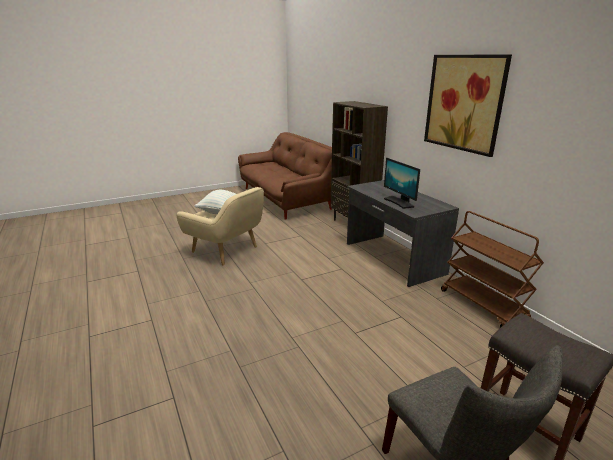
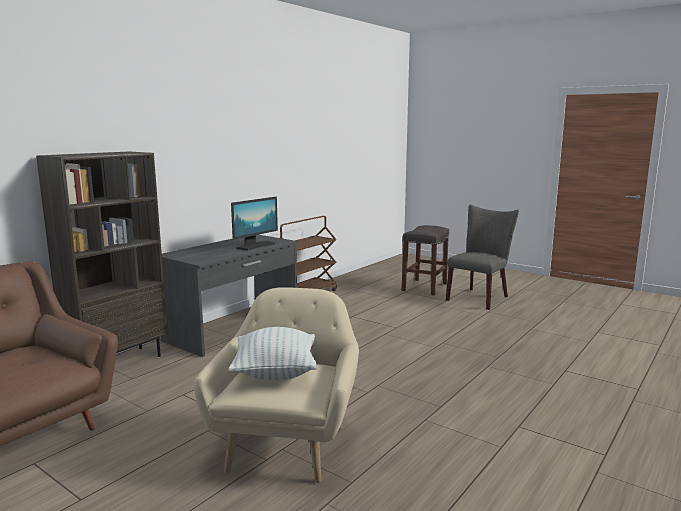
camera: 115 degrees left, 10 degrees down
picture [424,54,512,157] -> none

